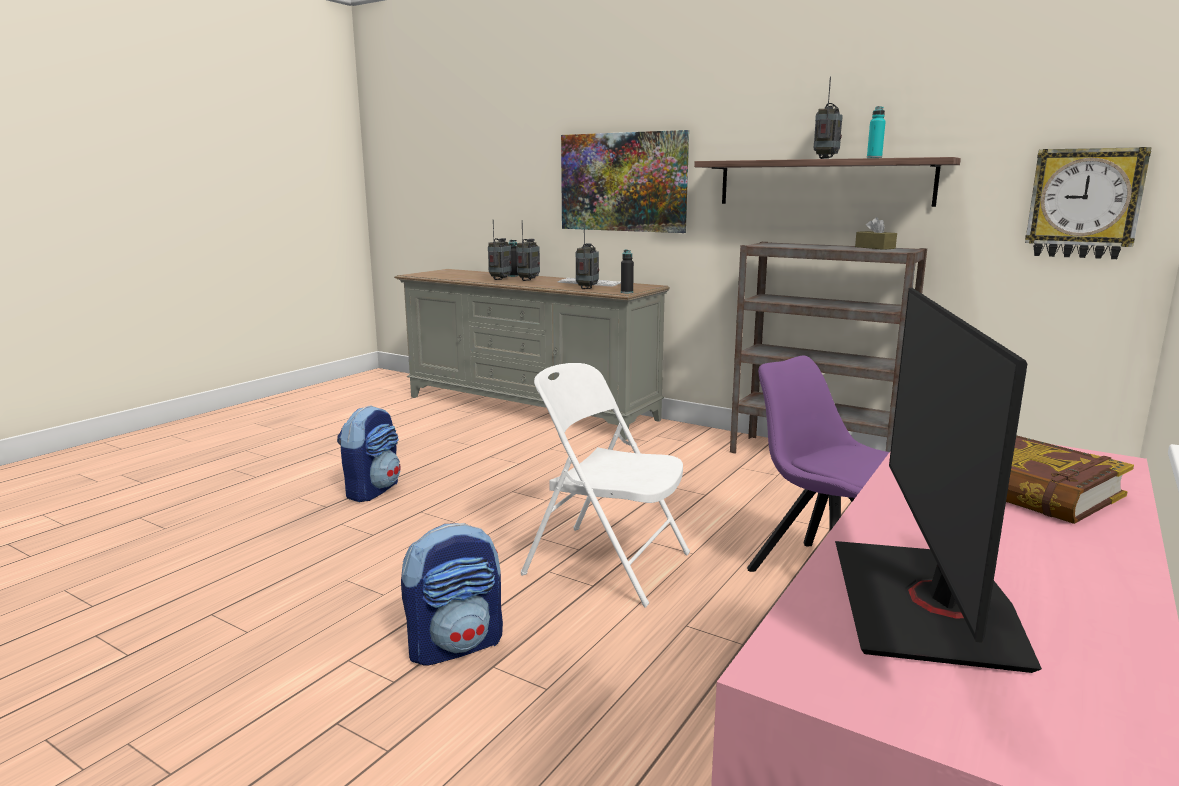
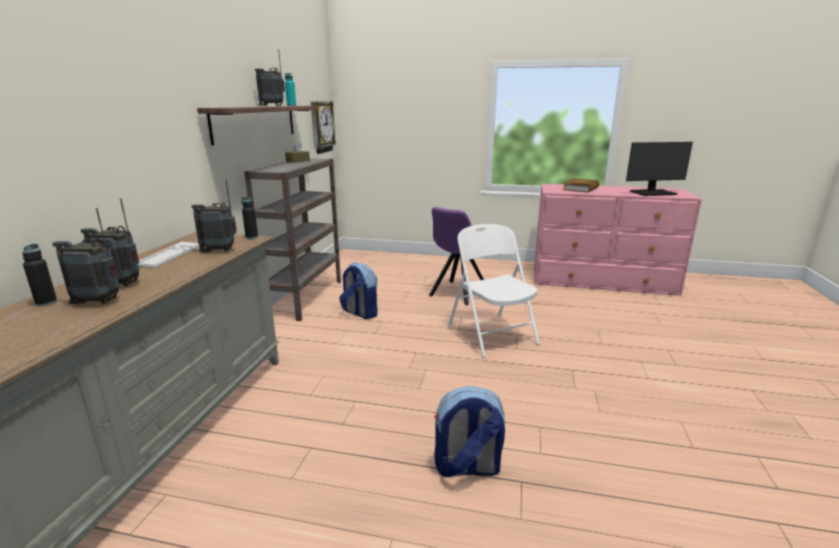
camera: 110 degrees left, 5 degrees up
backpack [401,523,503,666] -> backpack moved to [339,263,378,319]
white chair [521,363,690,608] -> white chair turned 150 degrees clockwise [448,224,540,358]
picture [561,130,689,233] -> none

